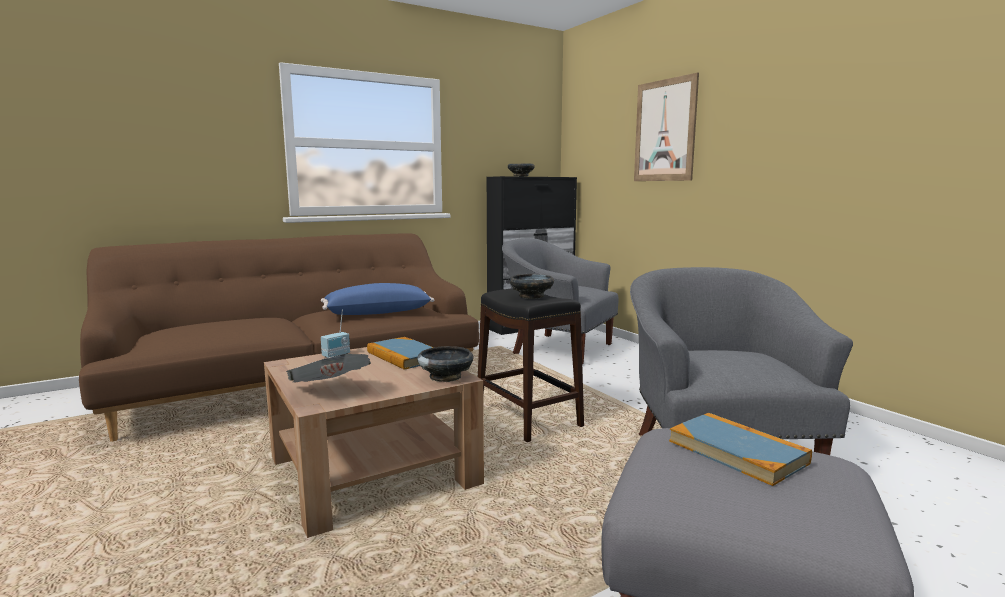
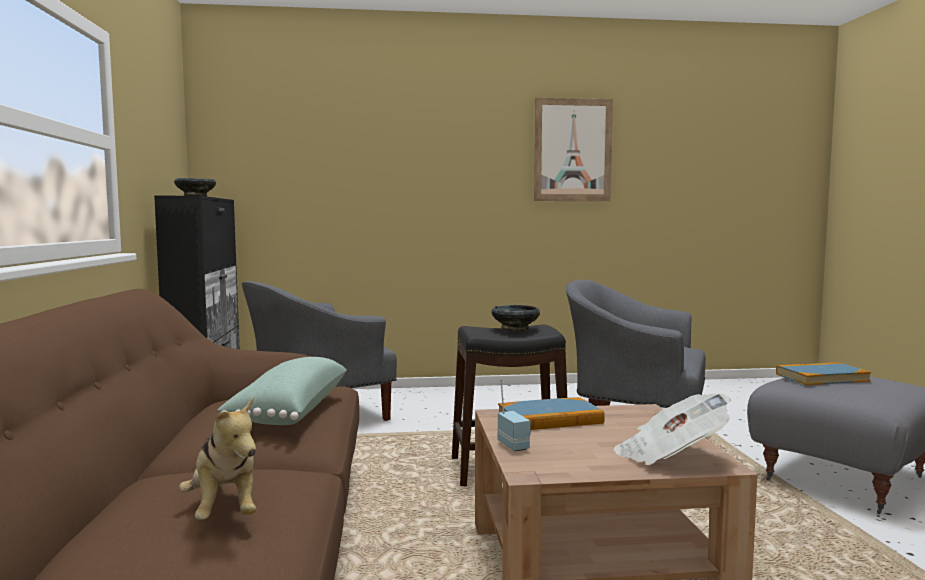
camera: 65 degrees left, 5 degrees down
blue pillow [321,283,434,315] -> green pillow [217,357,347,425]
black bowl [417,346,474,382] -> none
picture [634,73,699,181] -> picture moved to [534,98,613,201]
none -> plush toy [179,398,256,520]

